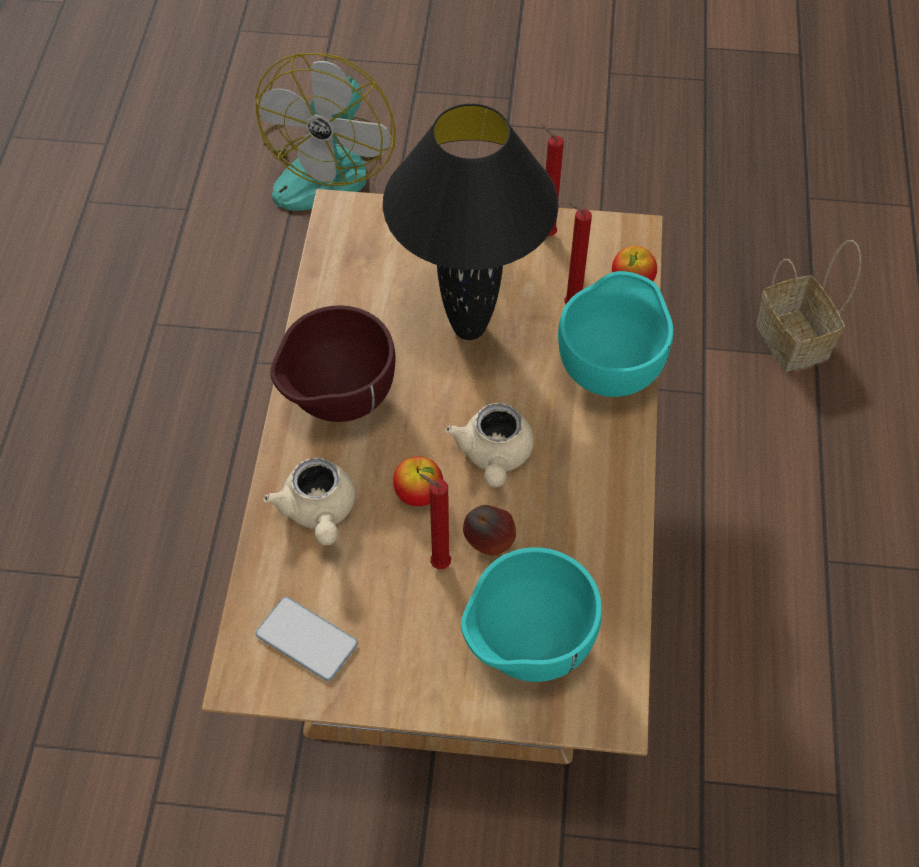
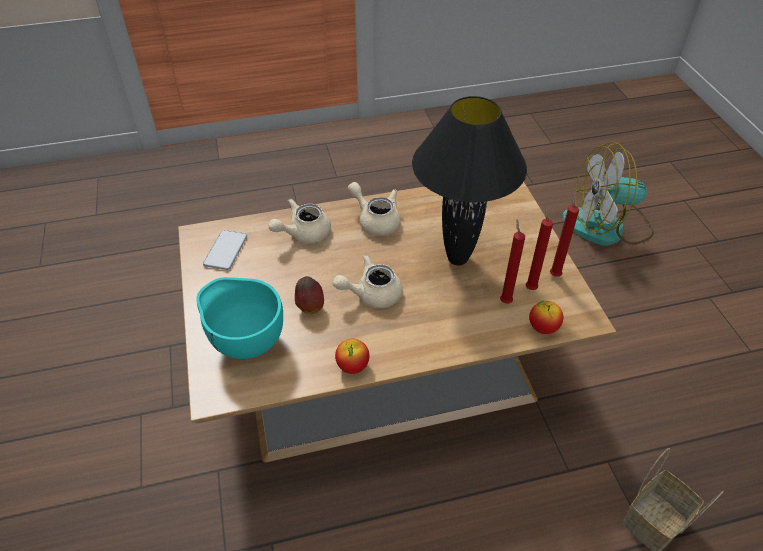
camera: 70 degrees right, 10 degrees down
brown bowl [270,305,395,422] -> beige teapot [348,182,401,236]
apple [393,457,444,506] -> apple moved to [335,338,370,374]
red candle [419,474,451,569] -> red candle moved to [526,206,553,290]
turquoise bowl [558,271,673,397] -> none

